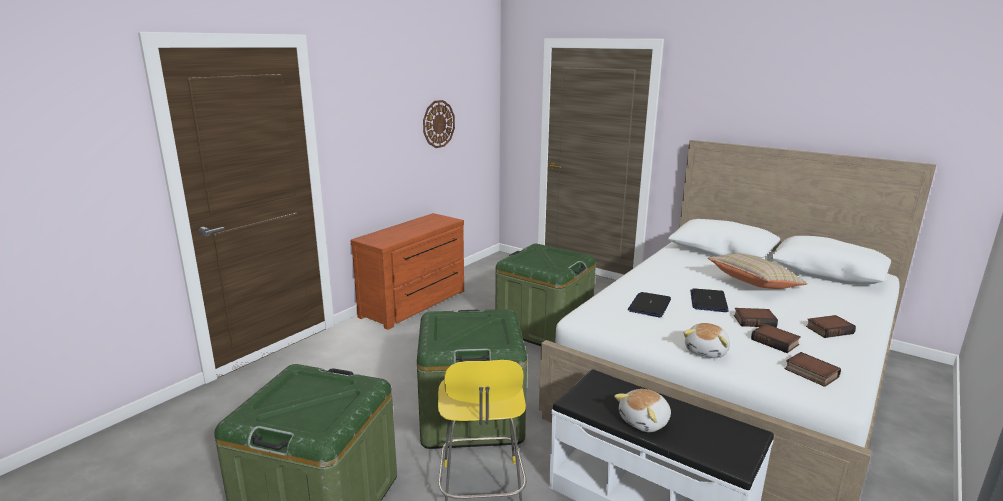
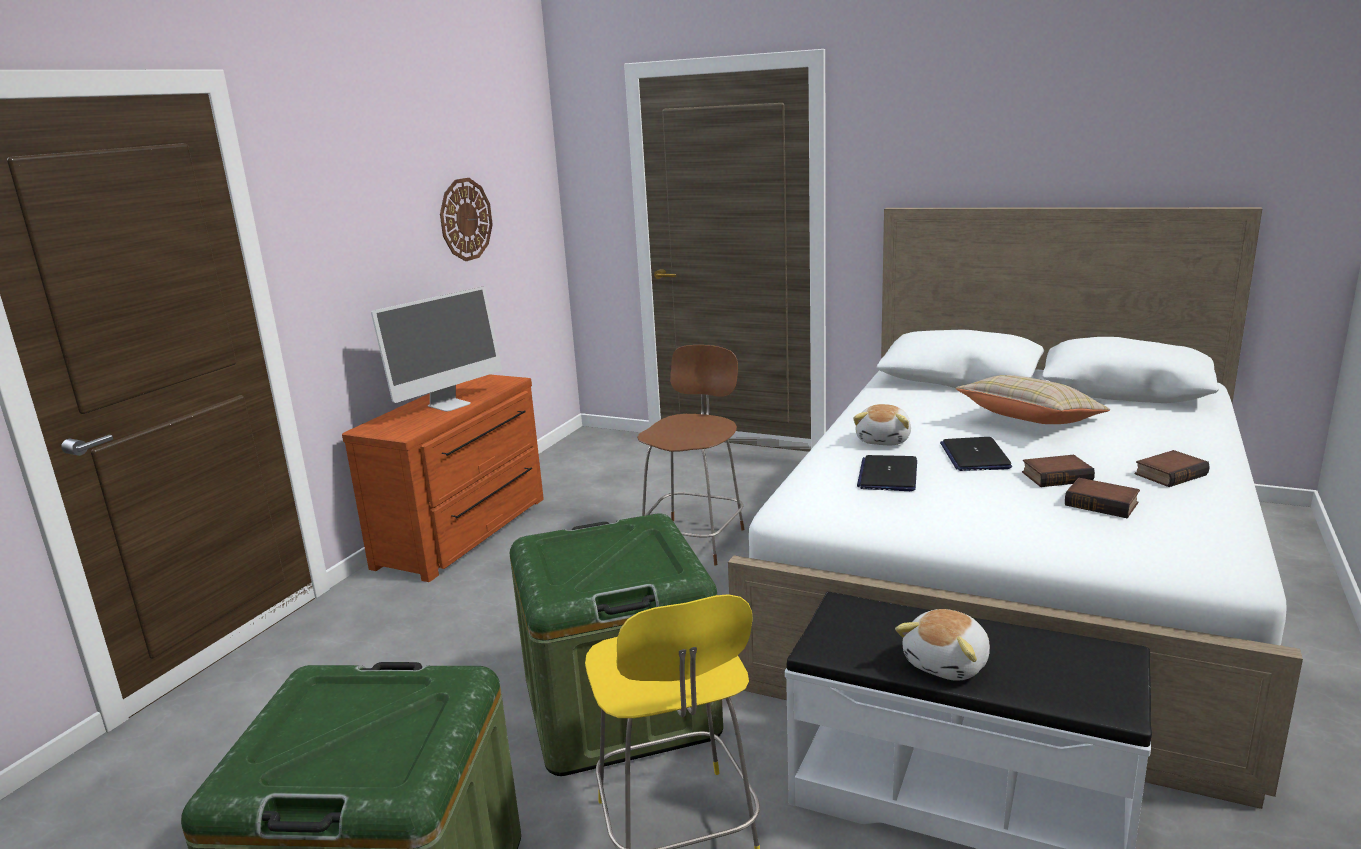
camera: 10 degrees left, 0 degrees up
green storage box [495,244,596,346] -> brown chair [637,345,744,566]
plush toy [683,323,730,358] -> plush toy moved to [853,404,911,445]
book [785,352,841,387] -> none
none -> monitor [371,286,502,412]

